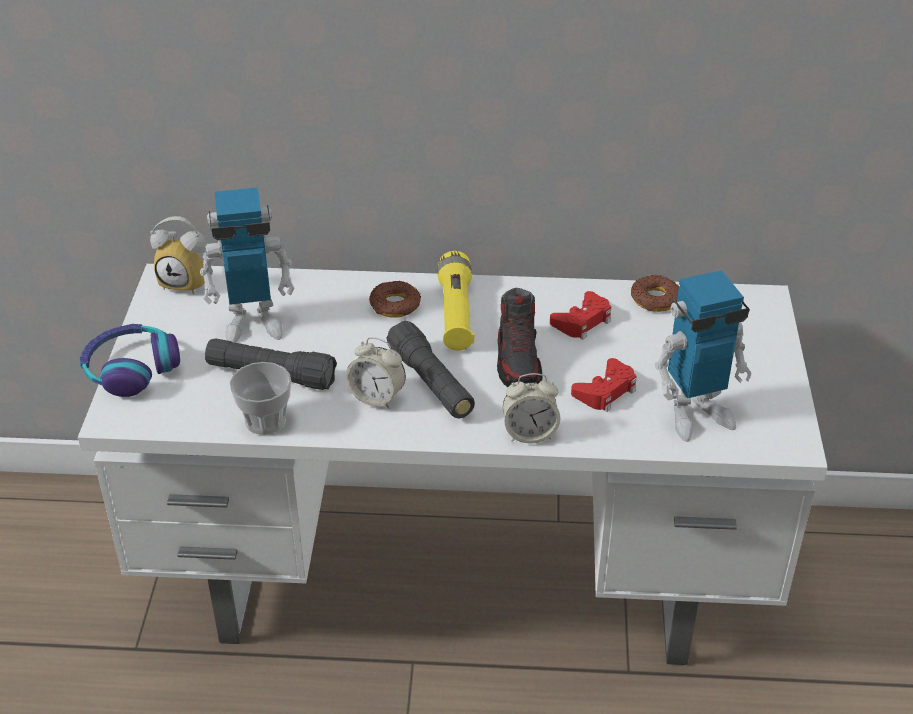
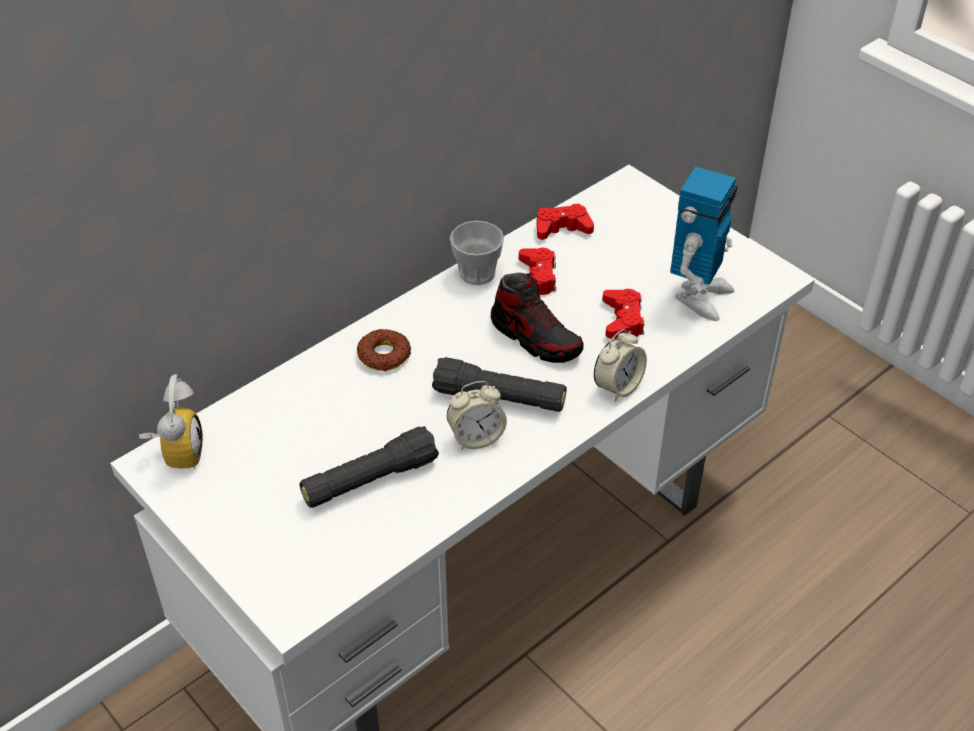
camera: 45 degrees left, 5 degrees up
headphones [80,324,180,397] -> none
alarm clock [150,216,206,294] -> alarm clock turned 60 degrees counterclockwise [139,374,203,469]
toy robot [200,187,295,343] -> none
cup [230,362,291,435] -> cup moved to [450,221,504,285]
yellow flashlight [438,251,474,351] -> none
donut [631,275,679,312] -> red game controller [537,203,594,240]

